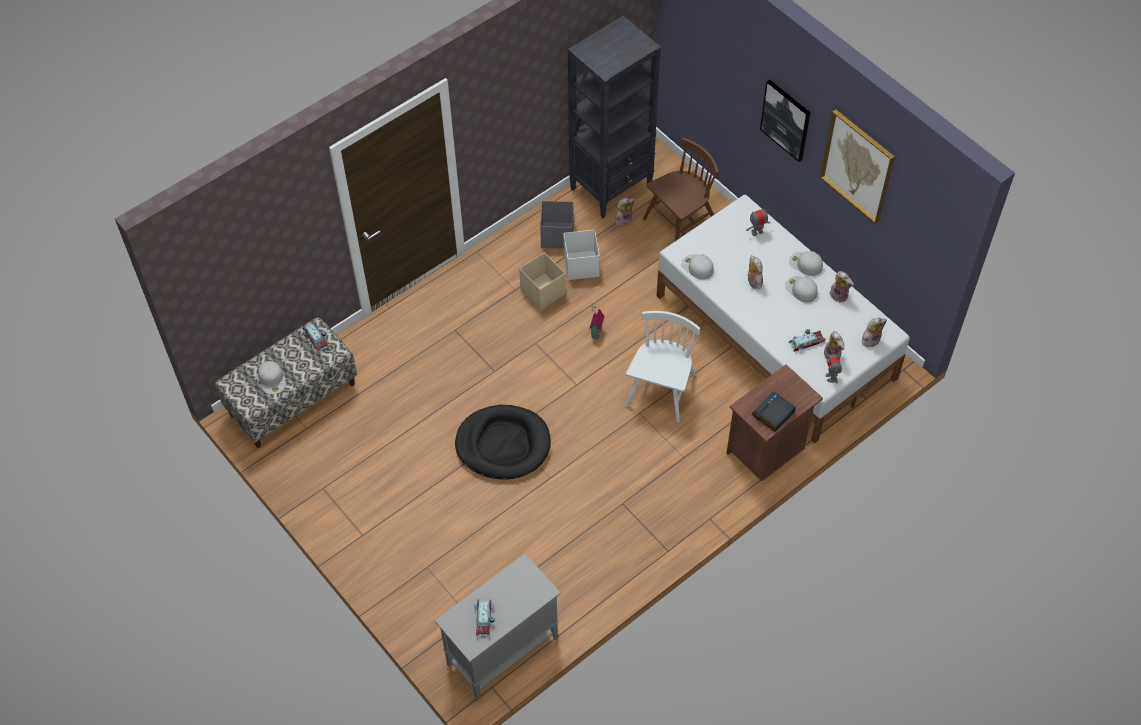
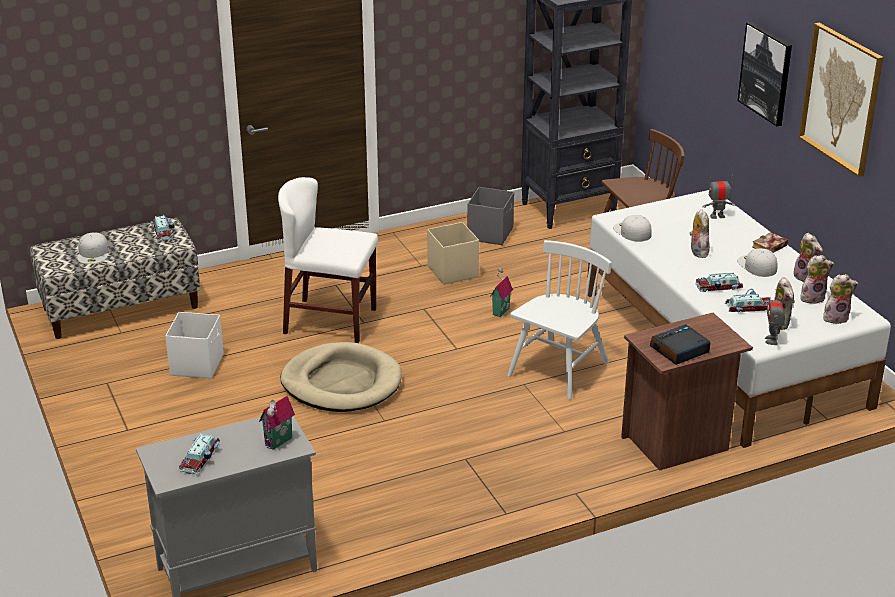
camera: 15 degrees right, 25 degrees down
black dog bed [455,405,551,480] -> beige dog bed [280,342,401,412]
white storage box [563,229,600,280] -> white storage box moved to [165,312,224,379]
plush toy [616,198,635,226] -> plush toy moved to [800,255,834,304]
white cap [789,251,823,276] -> book [752,232,788,253]
none -> toy house [259,396,295,450]
none -> white chair [278,177,378,343]
none -> toy car [695,273,743,292]

